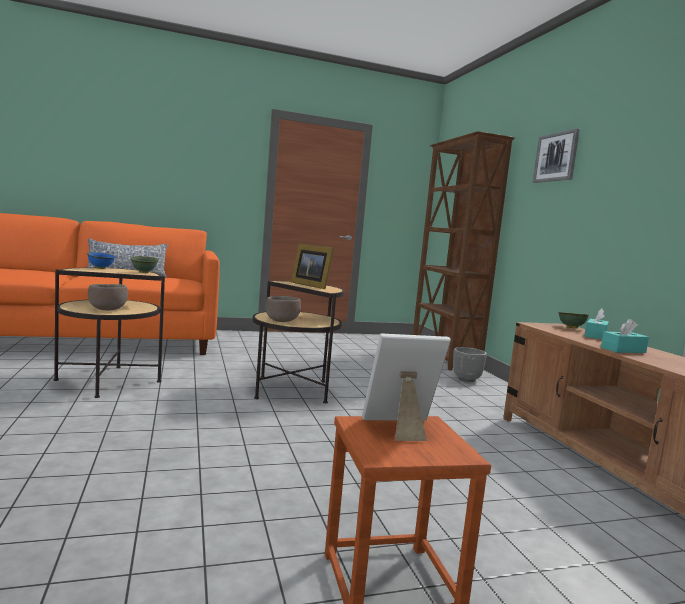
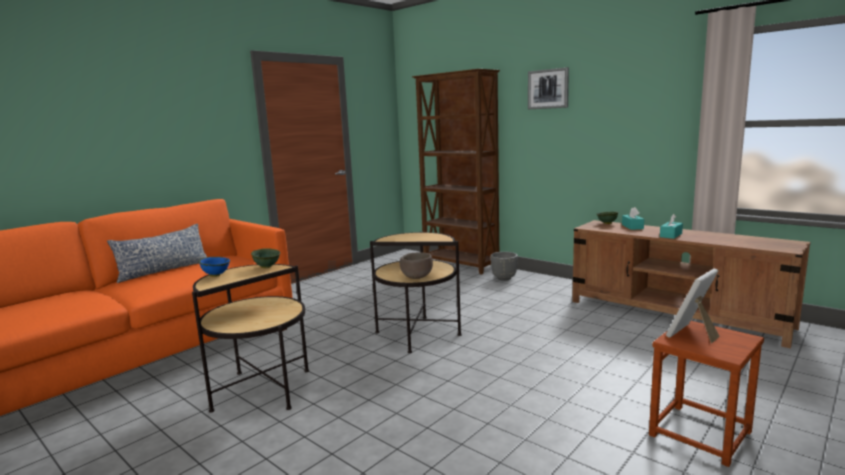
camera: 30 degrees left, 5 degrees up
brown bowl [88,284,128,310] -> none
picture frame [291,243,334,289] -> none

